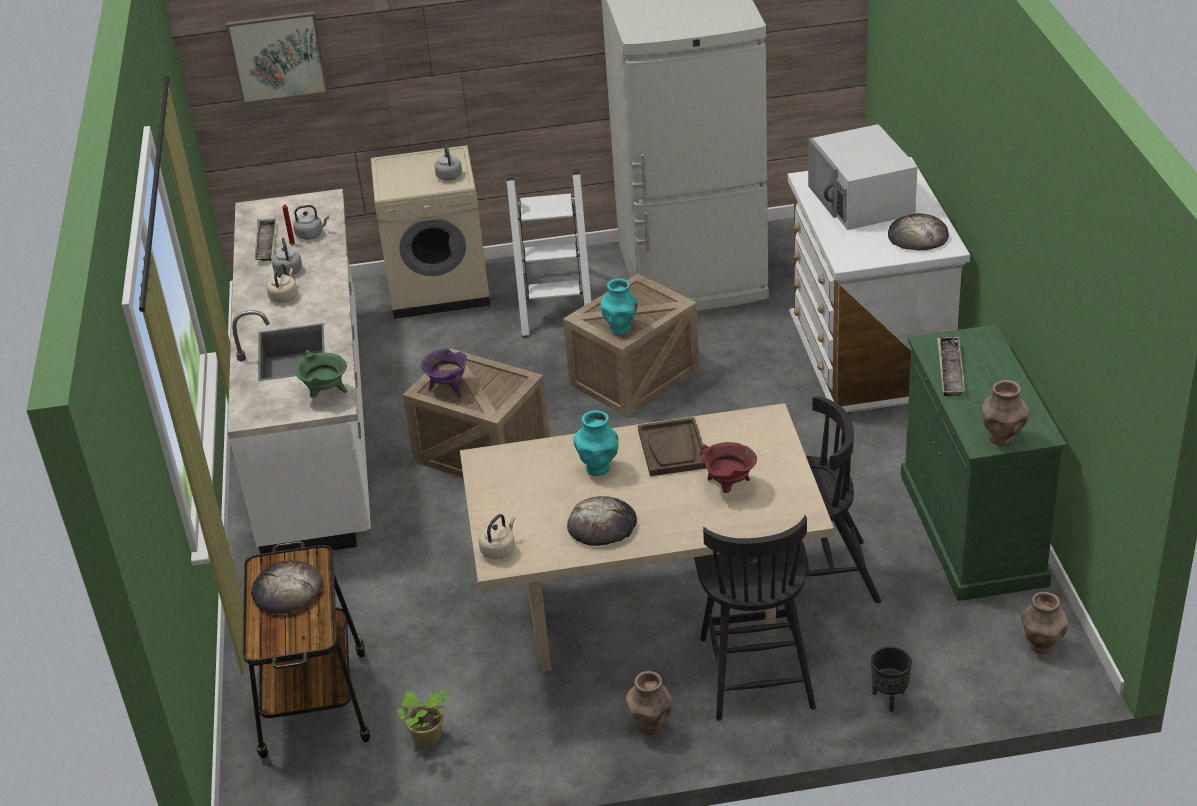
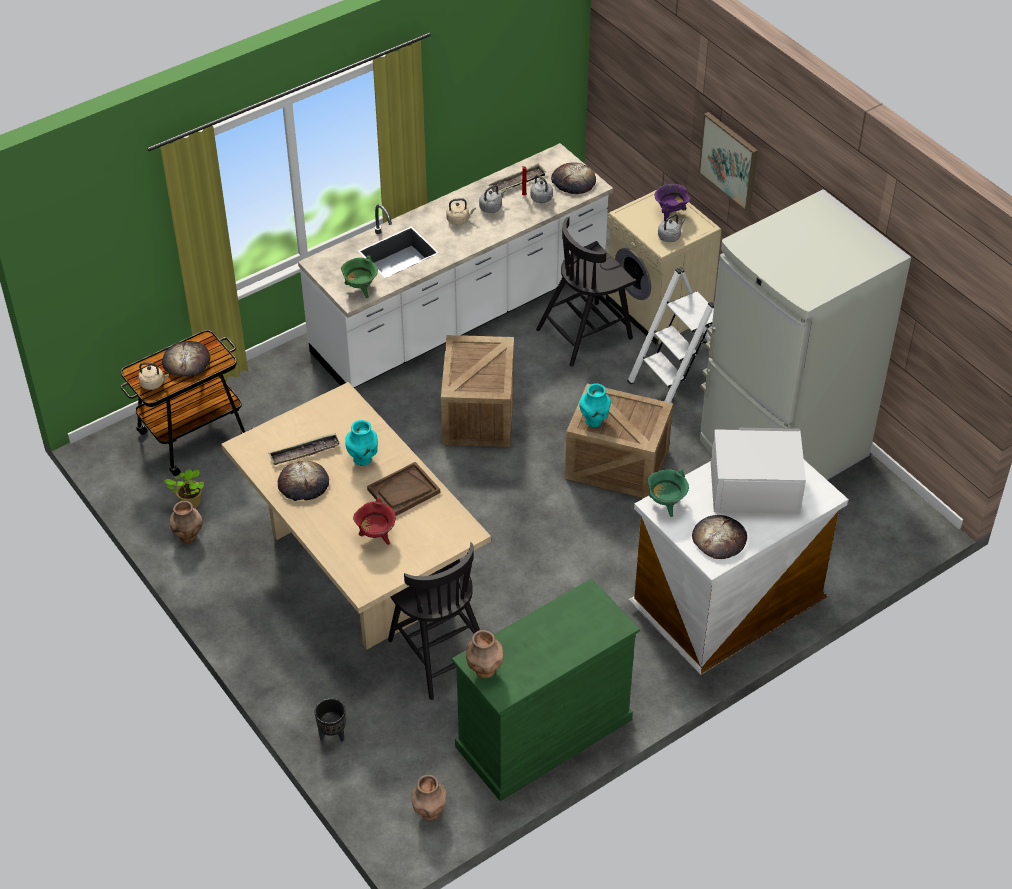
camera: 60 degrees right, 10 degrees up
picture [226,11,329,104] -> picture moved to [698,112,758,212]
purple cooking pot [421,349,467,398] -> purple cooking pot moved to [655,184,691,221]
beige kettle [478,514,515,559] -> beige kettle moved to [138,362,169,390]
brown vase [626,671,672,735] -> brown vase moved to [170,501,203,543]
black chair [694,515,816,721] -> black chair moved to [536,216,636,366]
white microwave [808,124,917,230] -> white microwave turned 45 degrees clockwise [711,428,806,514]
tray [937,337,966,396] -> tray moved to [268,433,340,465]
none -> bread [551,162,596,194]
none -> green cooking pot [648,469,689,517]

